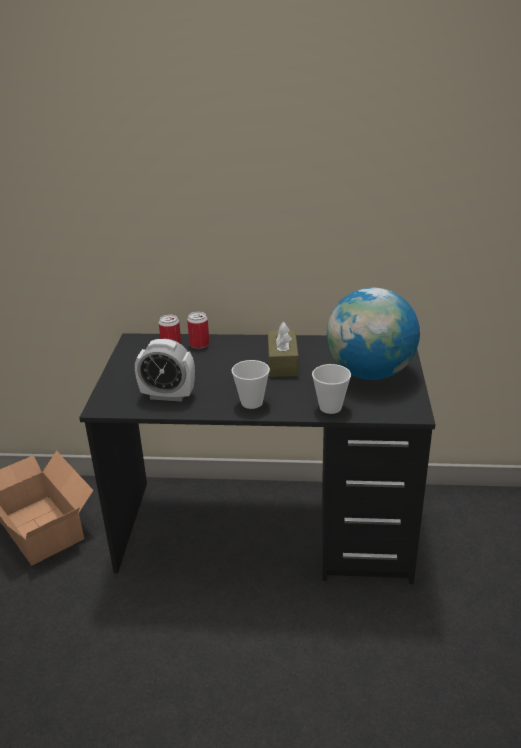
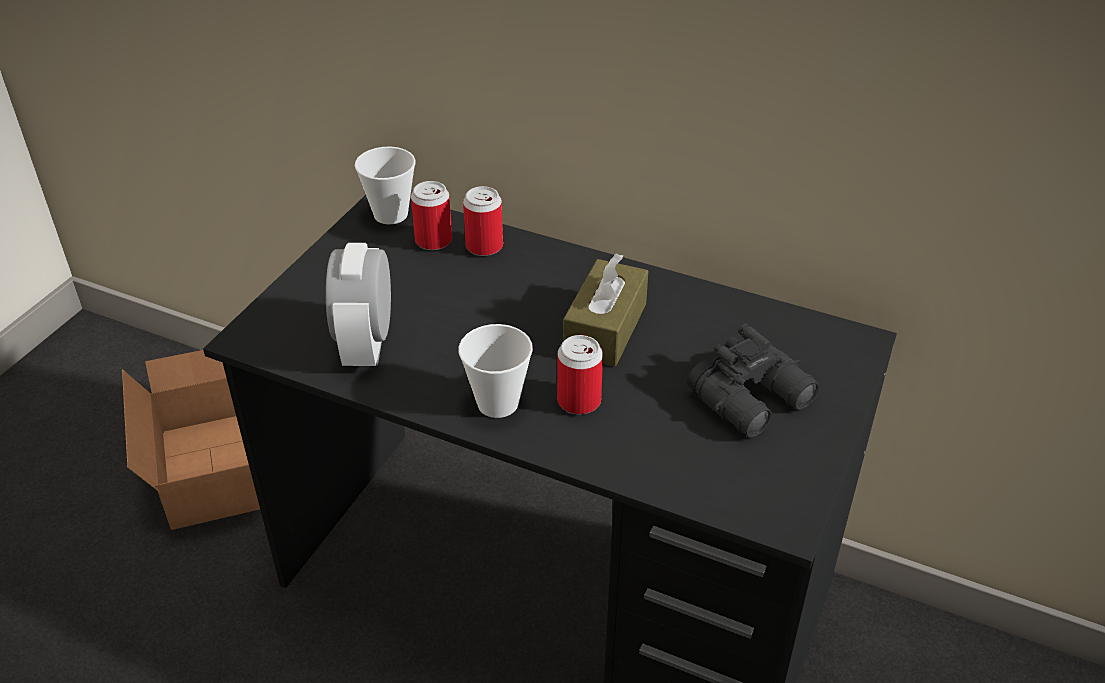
camera: 20 degrees right, 10 degrees up
alarm clock [135,339,195,402] -> alarm clock turned 60 degrees clockwise [326,243,391,366]
cup [312,364,351,414] -> cup moved to [355,147,416,224]
globe [327,287,420,380] -> black binoculars [687,324,820,438]
none -> can [557,335,603,415]

